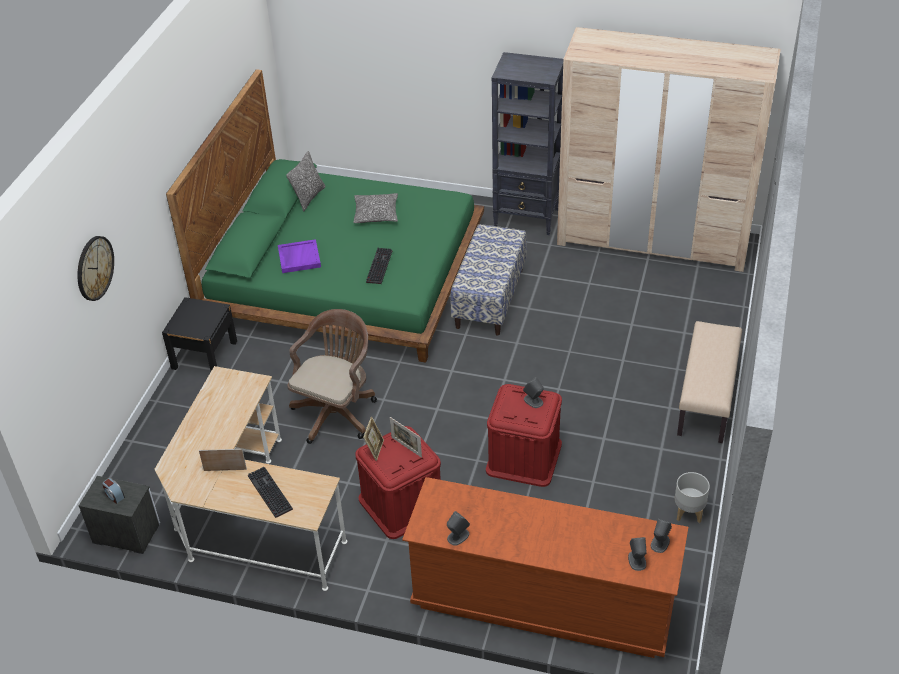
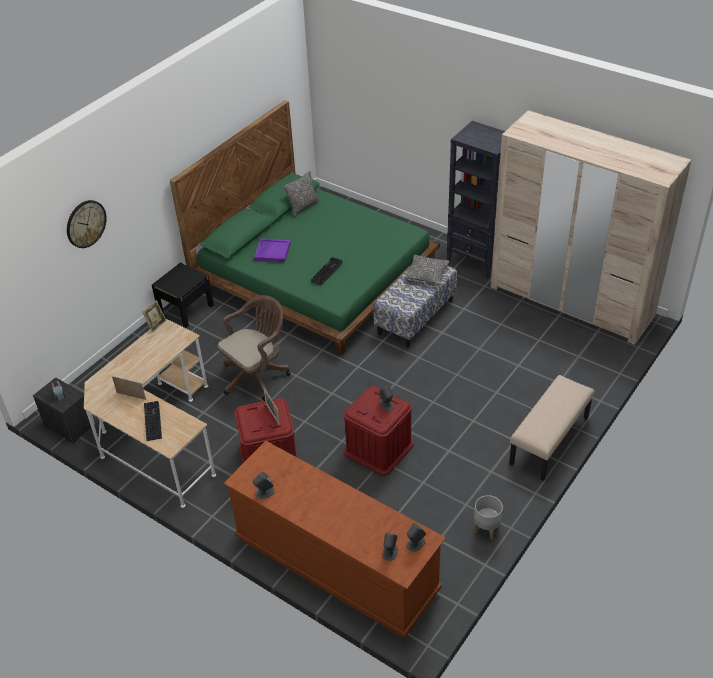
camera: 20 degrees right, 0 degrees up
pillow [353,193,398,223] -> pillow moved to [404,255,450,285]
picture frame [363,417,384,461] -> picture frame moved to [142,300,166,333]

